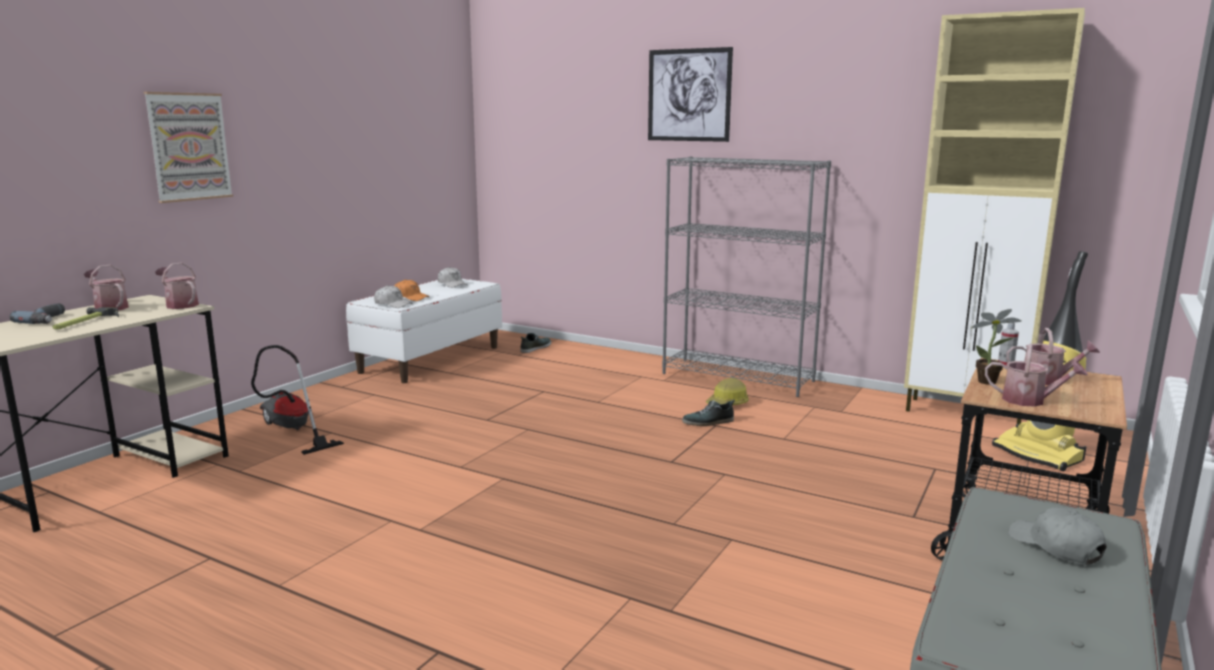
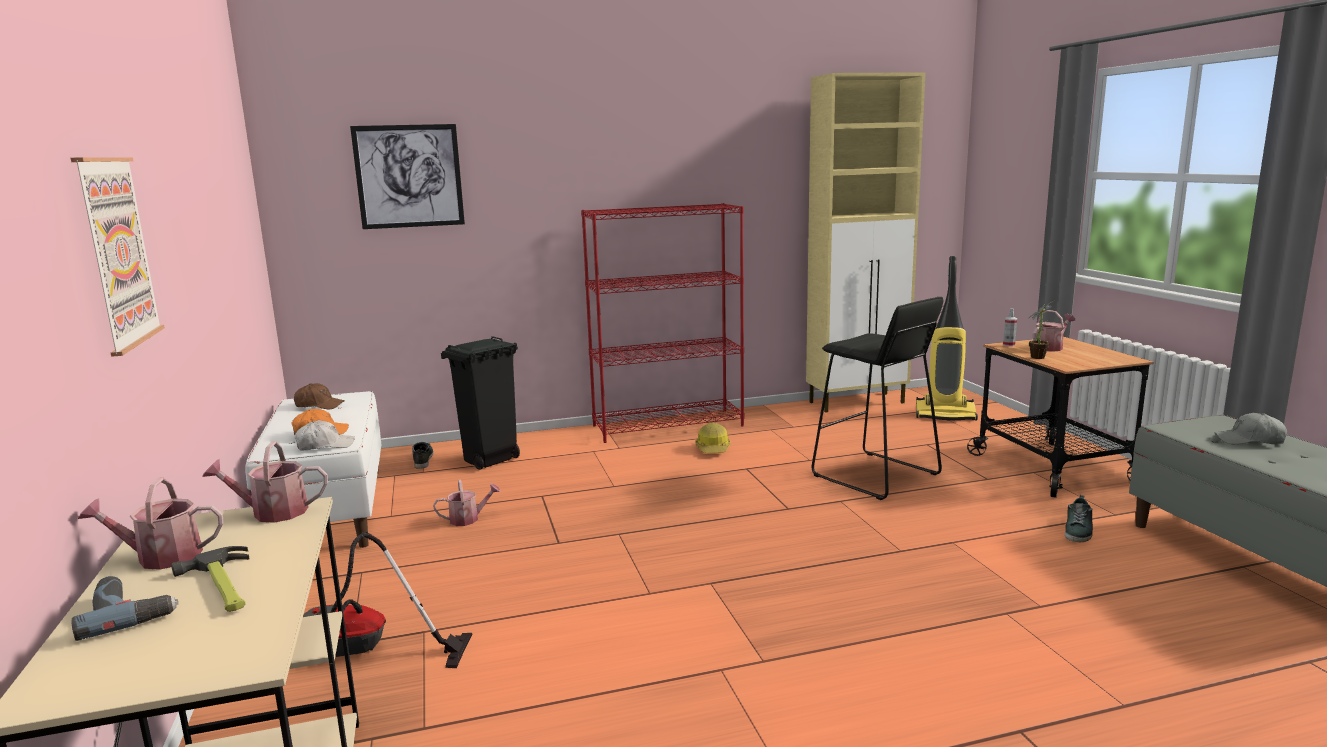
camera: 45 degrees left, 0 degrees up
white cap [438,267,467,288] -> brown cap [294,383,345,409]
picture [648,47,733,142] -> picture moved to [350,124,465,229]
grey bookcase [662,157,831,397] -> red bookcase [581,203,744,443]
shoe [682,399,735,426] -> shoe moved to [1065,495,1093,542]
watering can [985,344,1088,407] -> watering can moved to [433,479,501,526]
none -> black trash can [441,336,520,470]
none -> black stool [812,297,943,500]

